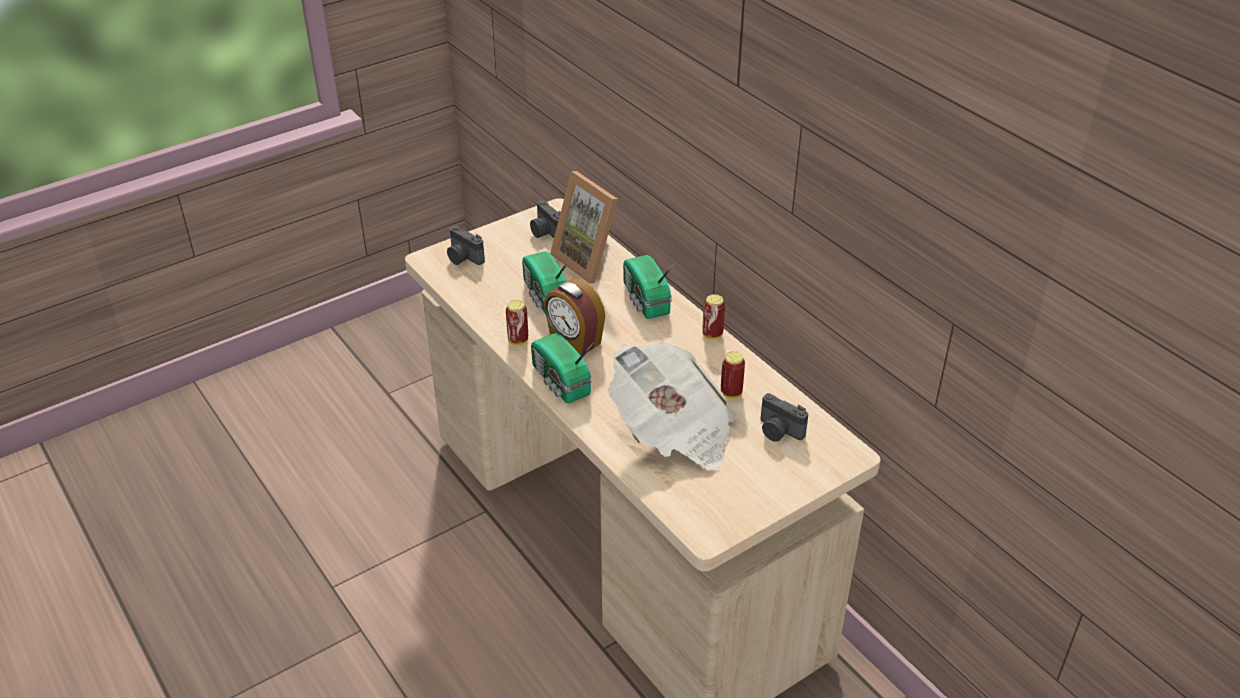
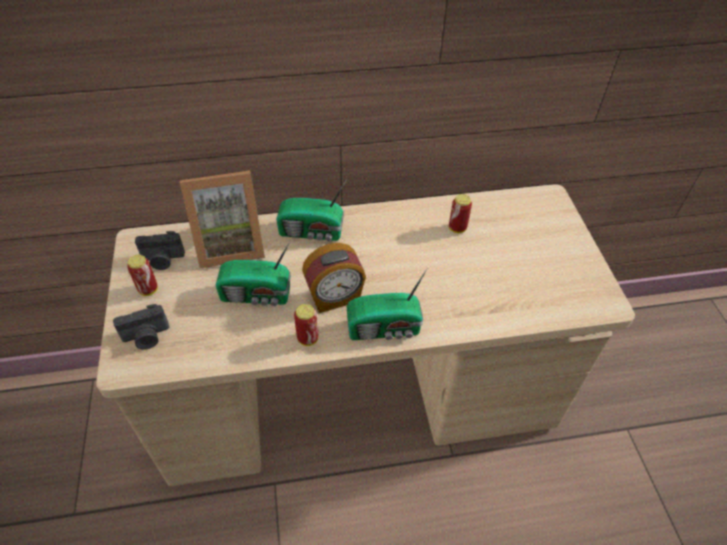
camera: 65 degrees left, 10 degrees up
newspaper [608,342,736,471] -> none
can [702,294,725,340] -> can moved to [127,255,158,296]
camera [761,393,808,442] -> none

